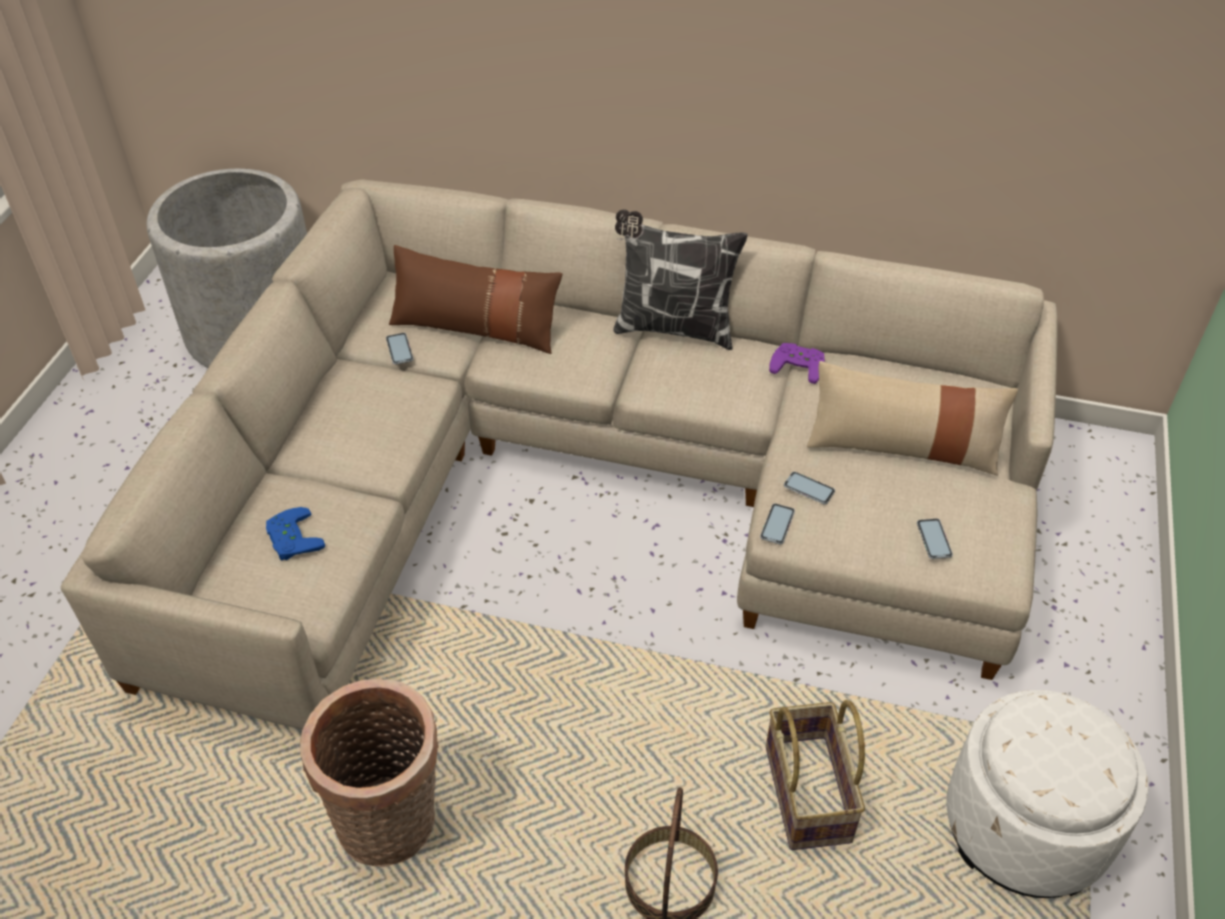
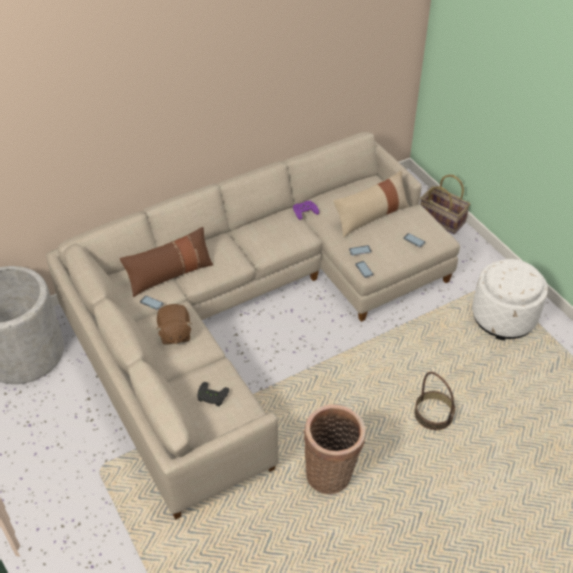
camera: 45 degrees left, 0 degrees up
blue game controller [266,507,325,560] -> black game controller [197,382,229,406]
pillow [613,209,748,350] -> none
basket [766,700,865,850] -> basket moved to [420,175,470,234]
none -> brown plush toy [156,304,192,345]

